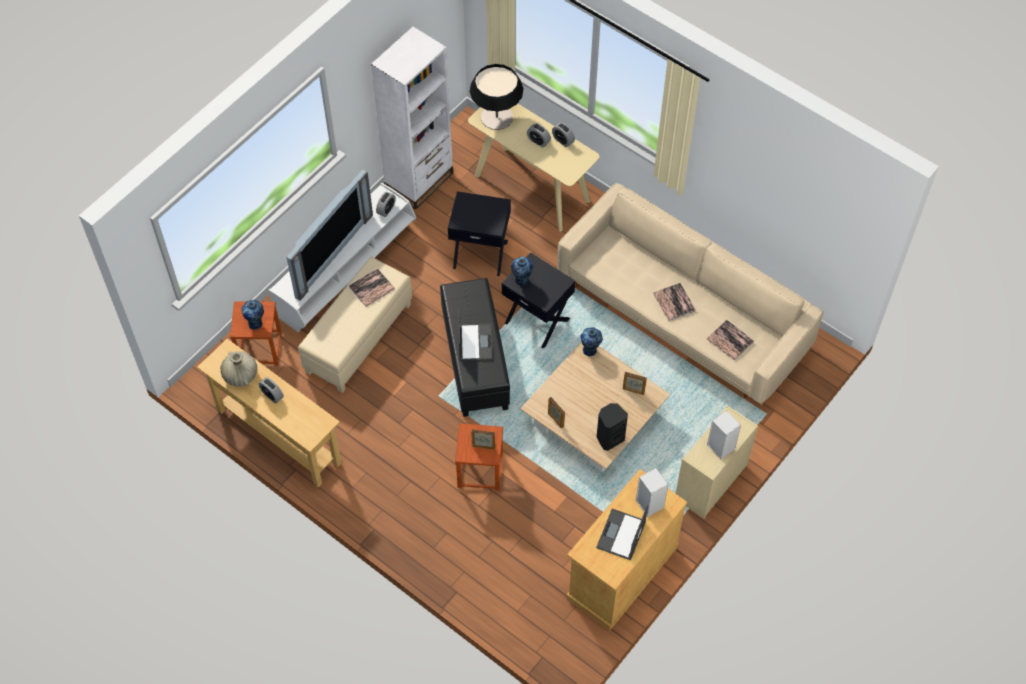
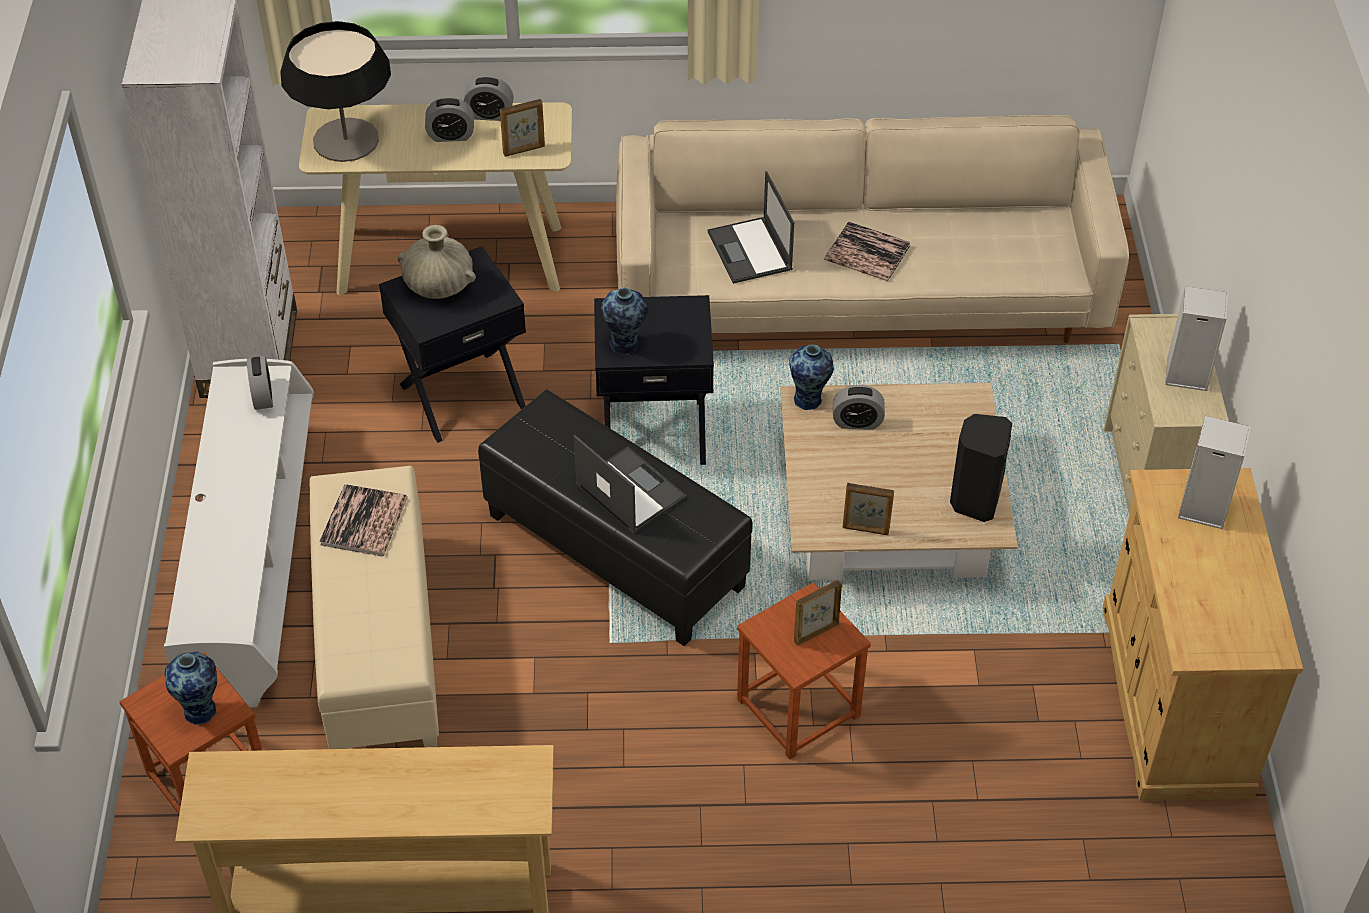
camera: 40 degrees left, 10 degrees down
beige vase [220,351,257,387] -> beige vase moved to [398,225,476,299]
alarm clock [259,377,284,403] -> alarm clock moved to [833,385,885,430]
television [286,170,373,301] -> none
laptop [596,505,648,561] -> laptop moved to [708,171,794,284]
picture frame [623,372,647,395] -> picture frame moved to [500,99,545,157]
book [707,320,754,360] -> none

